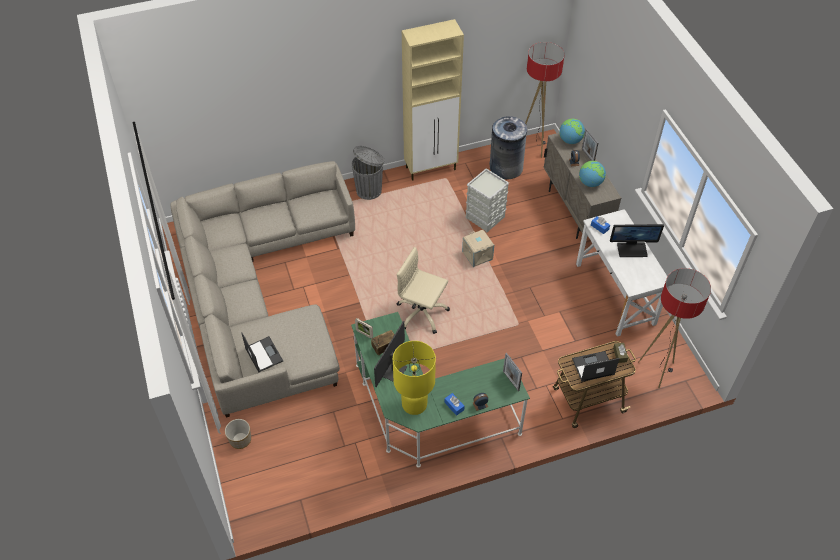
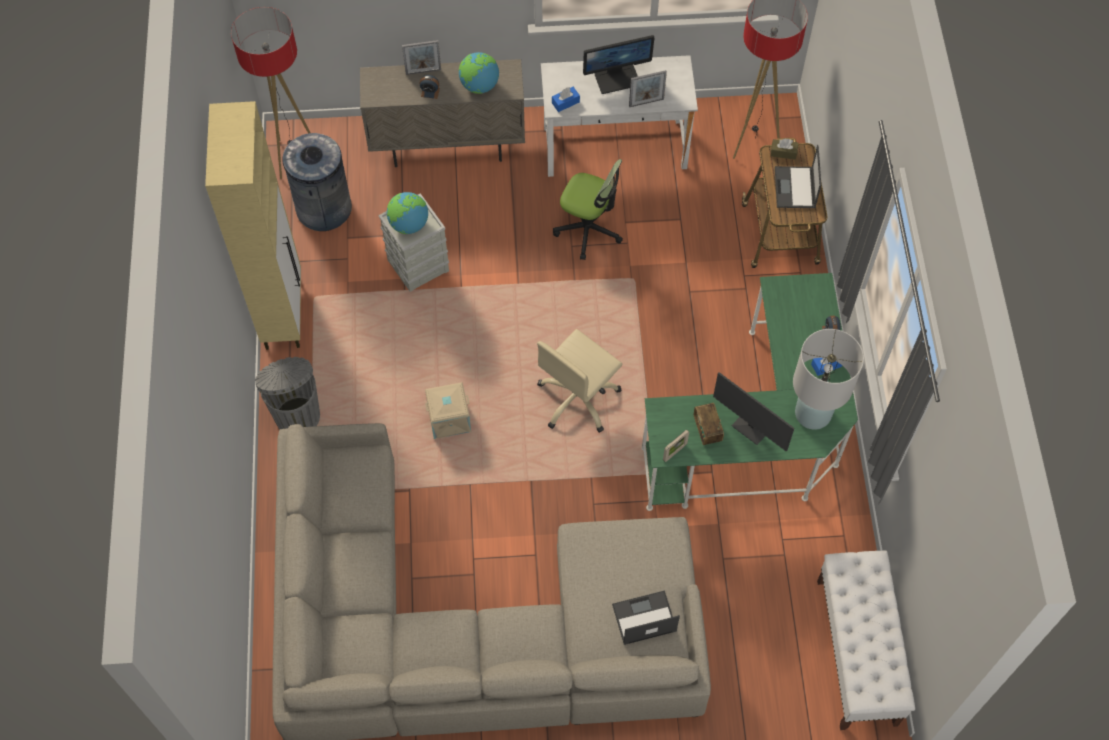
camera: 75 degrees left, 10 degrees up
planter [225,419,251,449] -> none
yellow table lamp [393,341,436,415] -> white table lamp [793,329,864,430]
beige storage box [462,230,494,267] -> beige storage box moved to [425,382,471,439]
picture frame [503,353,522,391] -> picture frame moved to [629,70,667,107]
globe [559,119,585,144] -> globe moved to [387,192,428,234]
monitor [610,224,664,257] -> monitor turned 60 degrees clockwise [583,35,654,94]
none -> office chair [553,159,623,260]
none -> white bench [817,551,915,730]

